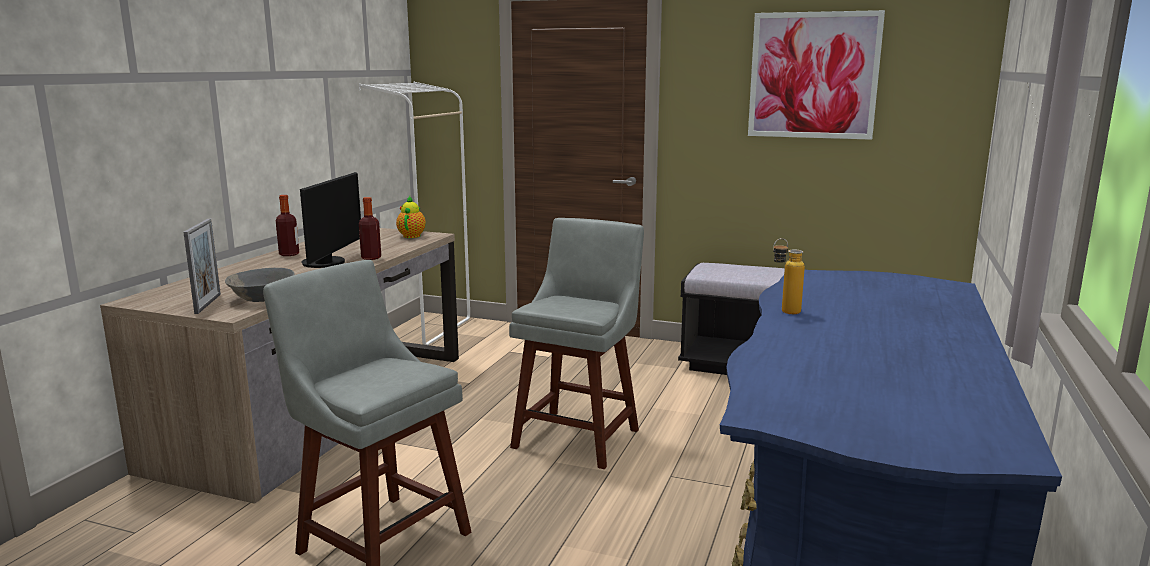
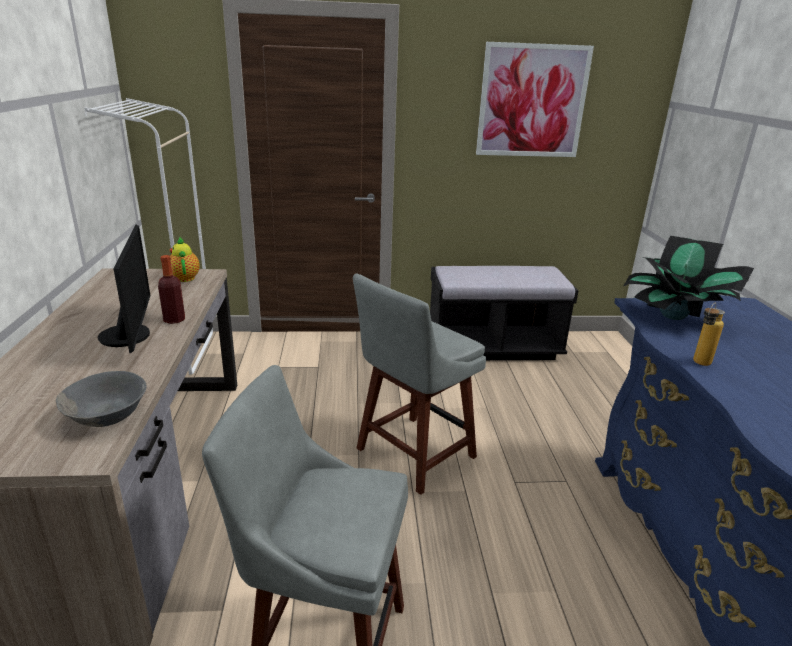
camera: 25 degrees left, 10 degrees up
picture frame [183,219,221,314] -> none
bottle [276,195,299,256] -> none
grey chair [509,218,644,469] -> grey chair turned 135 degrees counterclockwise [353,274,486,495]
none -> potted plant [624,236,754,320]

